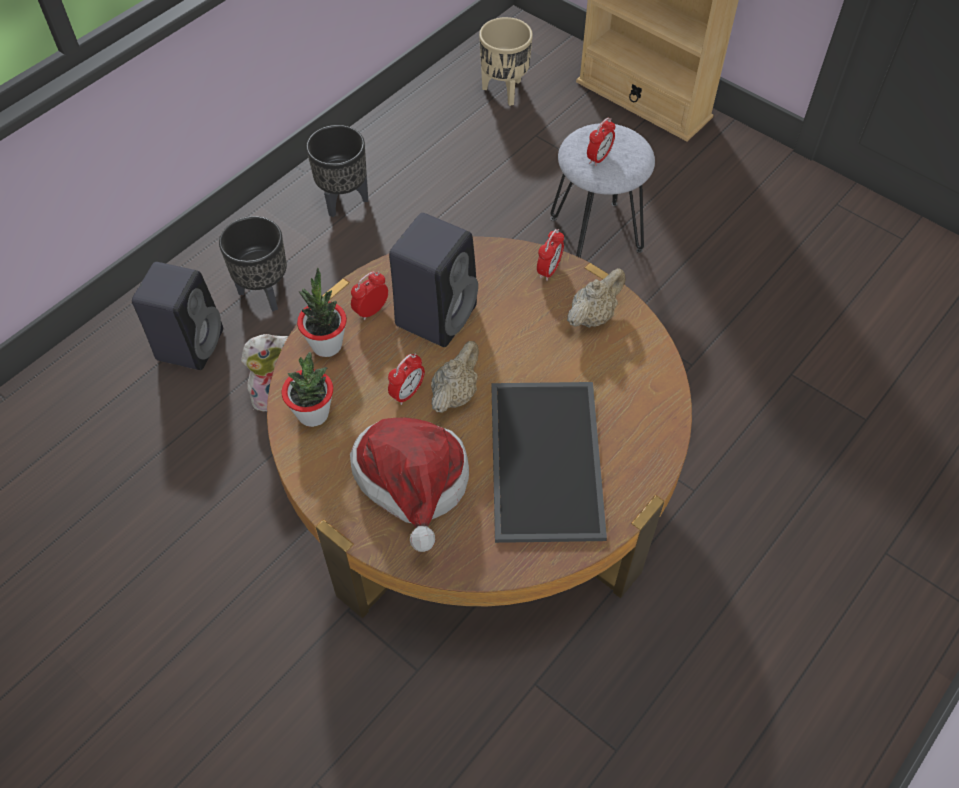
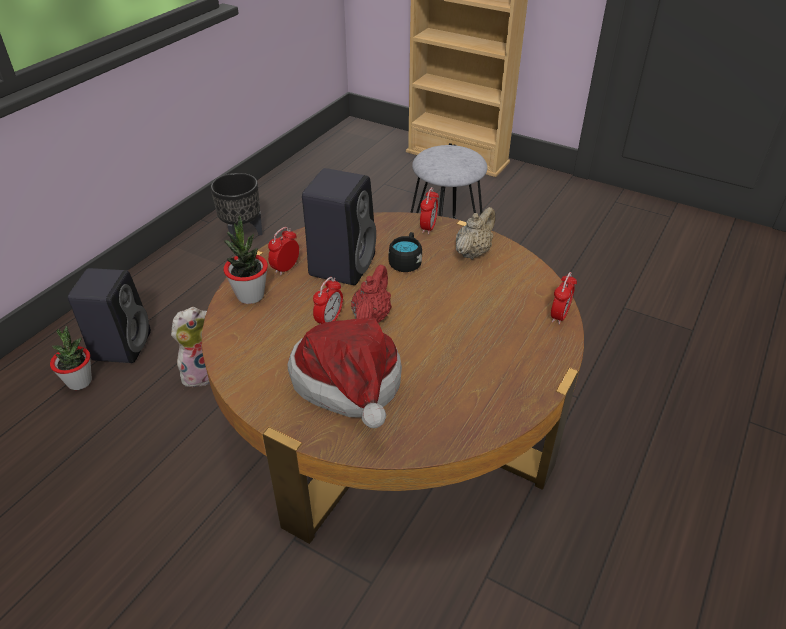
camera: 10 degrees left, 15 degrees down
black planter [219,216,287,311] -> none
potted plant [281,352,333,427] -> potted plant moved to [50,326,92,390]
beige teapot [431,341,479,413] -> red teapot [351,265,392,323]
beige planter [479,17,533,106] -> none
tray [491,382,607,543] -> none
alarm clock [587,118,616,166] -> alarm clock moved to [551,272,577,325]
none -> black mug [388,232,422,272]

